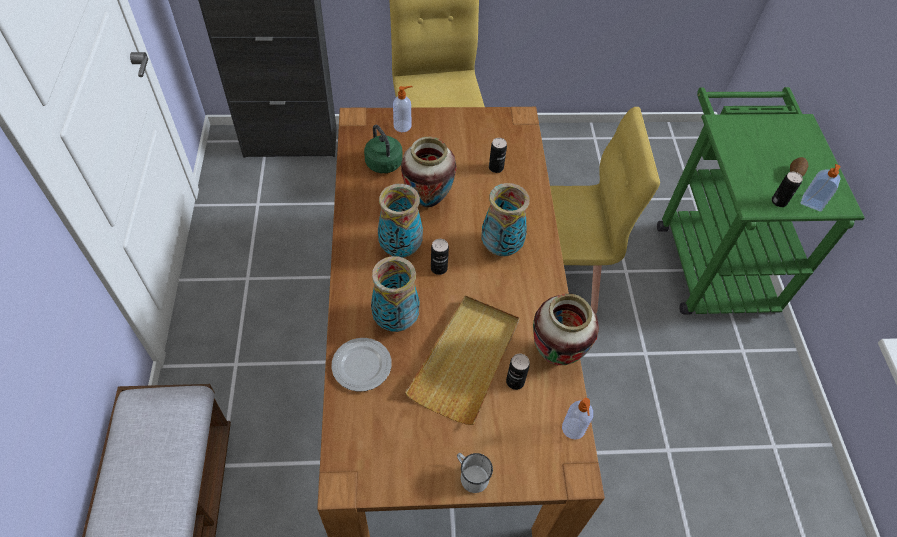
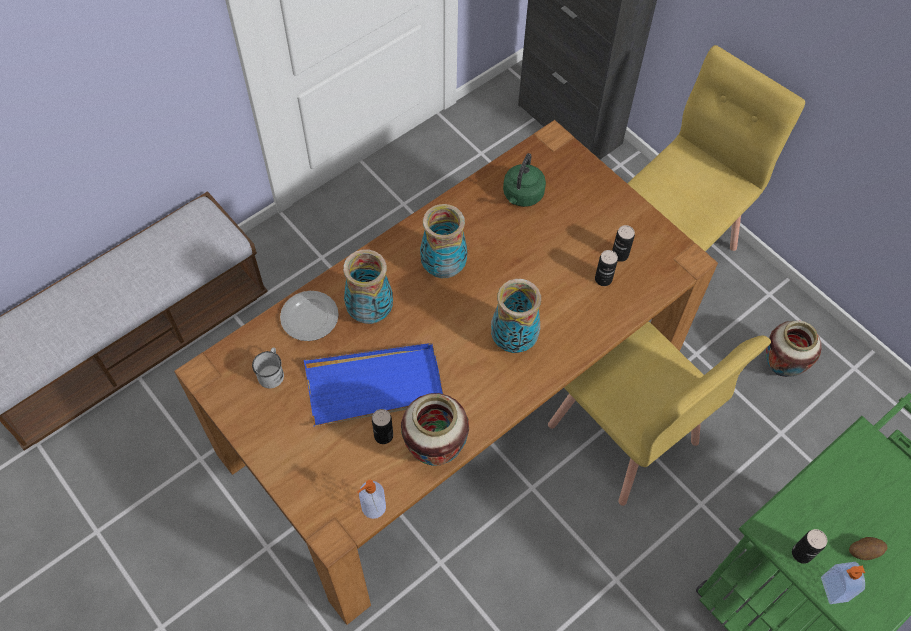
camera: 55 degrees right, 5 degrees up
soap dispenser [393,86,413,132] -> none
vase [401,137,457,208] -> vase moved to [766,321,822,377]
beige tray [405,295,519,425] -> blue tray [304,343,444,426]
can [431,239,449,275] -> can moved to [612,225,635,262]
white mug [457,453,493,493] -> white mug moved to [252,348,284,388]

